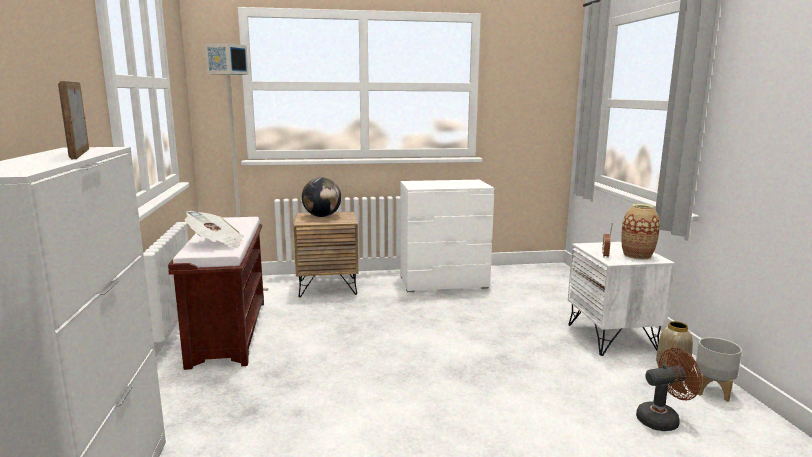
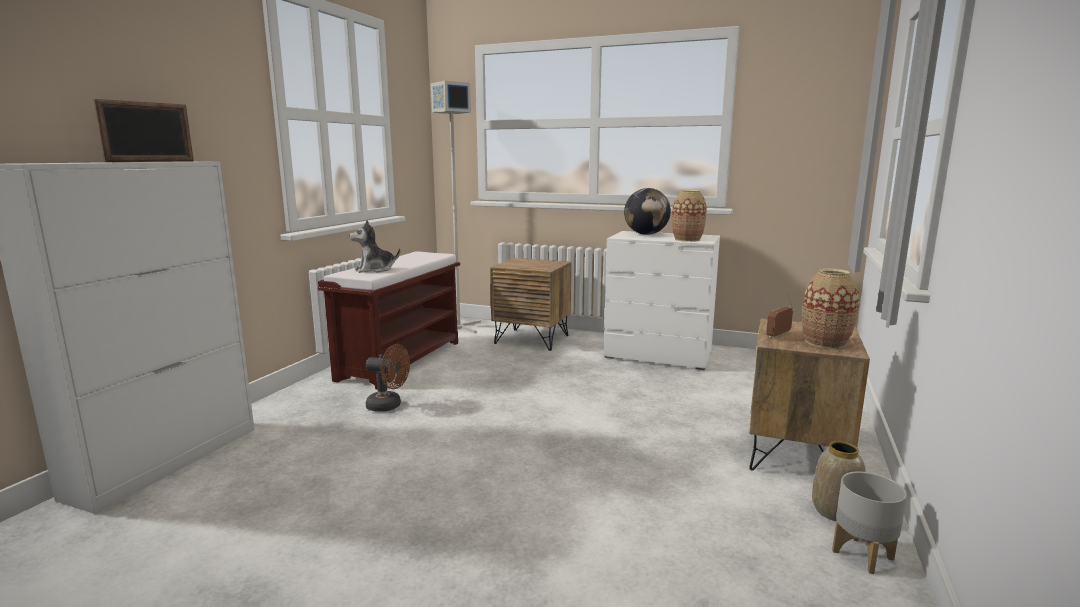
camera: 30 degrees right, 0 degrees up
picture frame [58,81,89,159] -> picture frame turned 150 degrees counterclockwise [93,99,194,162]
newspaper [185,211,244,247] -> plush toy [349,220,400,273]
globe [302,177,341,217] -> globe moved to [624,188,671,235]
white nightstand [568,242,675,356] -> brown nightstand [749,318,870,471]
brown fan [636,348,702,431] -> brown fan moved to [366,344,410,412]
none -> vase [672,190,707,242]

